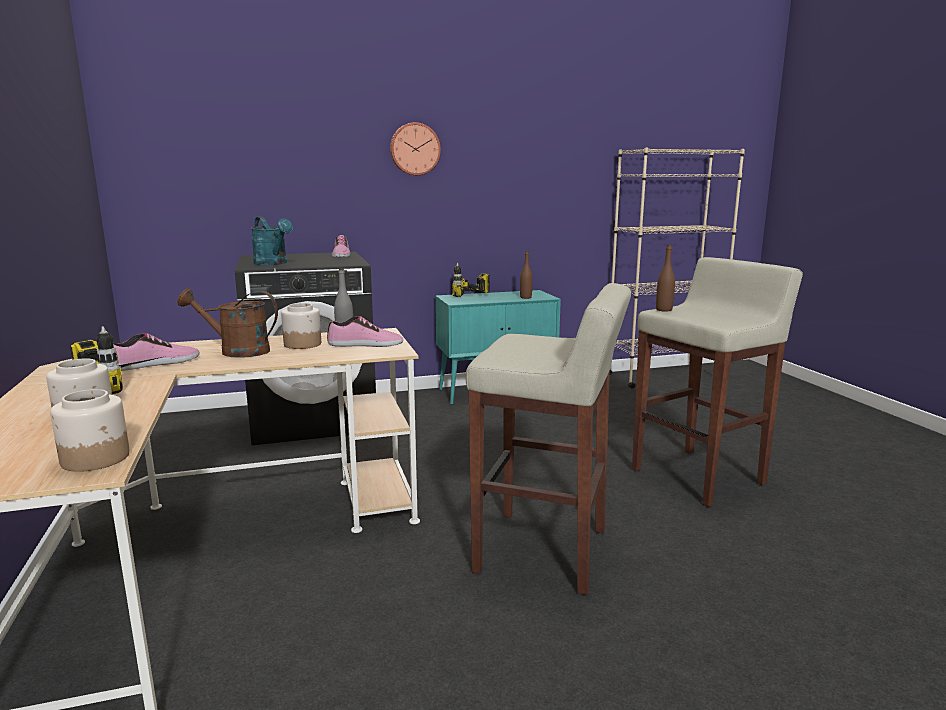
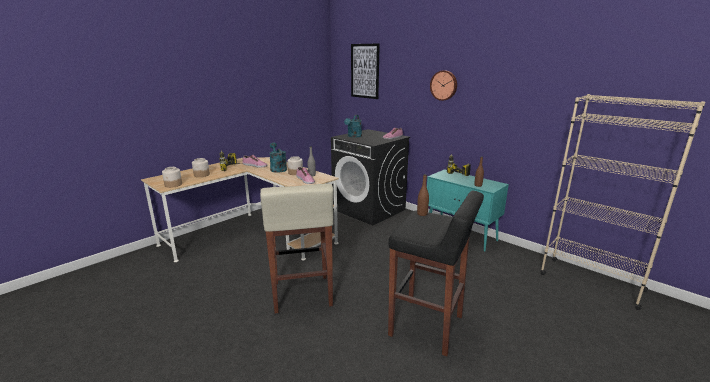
camera: 60 degrees right, 5 degrees up
brown watering can [177,288,278,358] -> turquoise watering can [270,143,287,173]
beige stool [632,257,803,507] -> black stool [388,191,484,356]
none -> picture [351,43,380,99]

